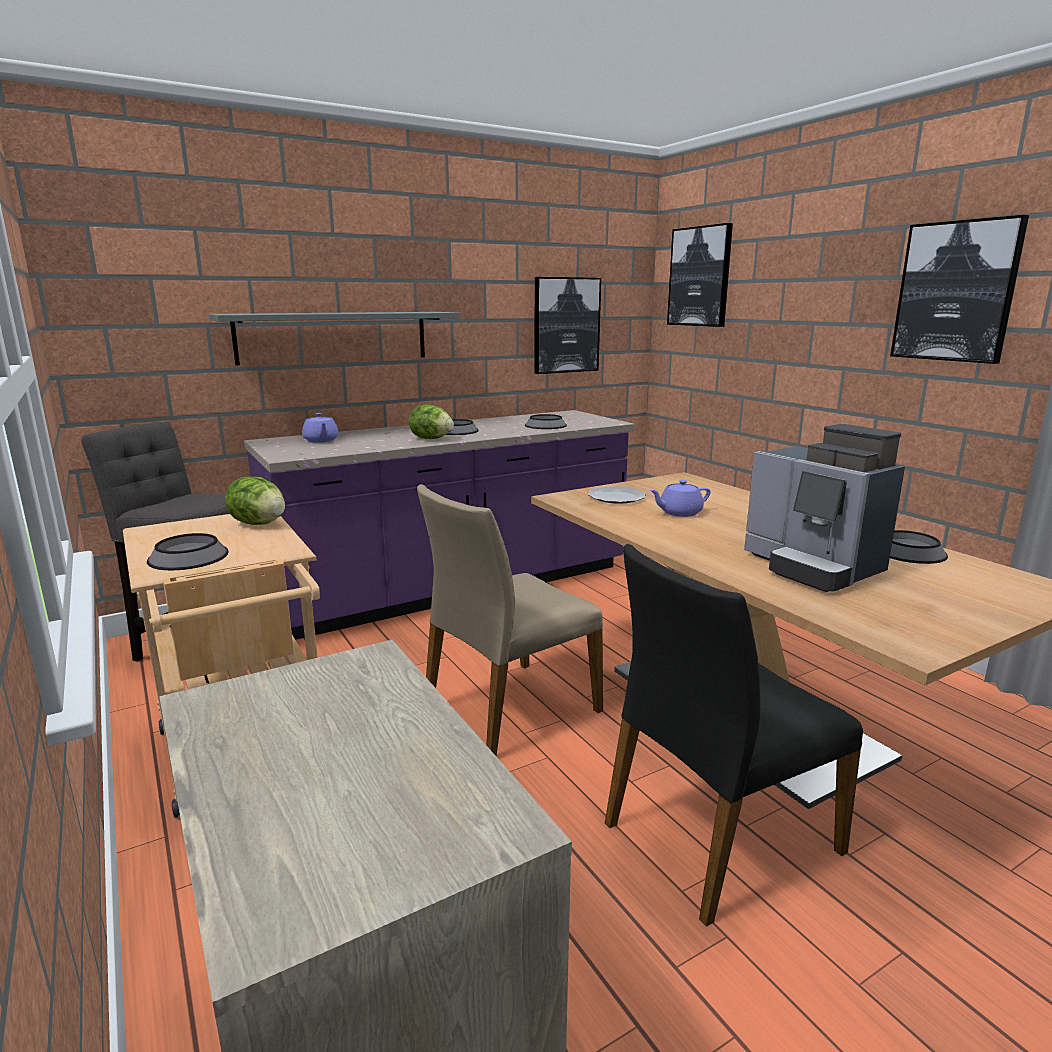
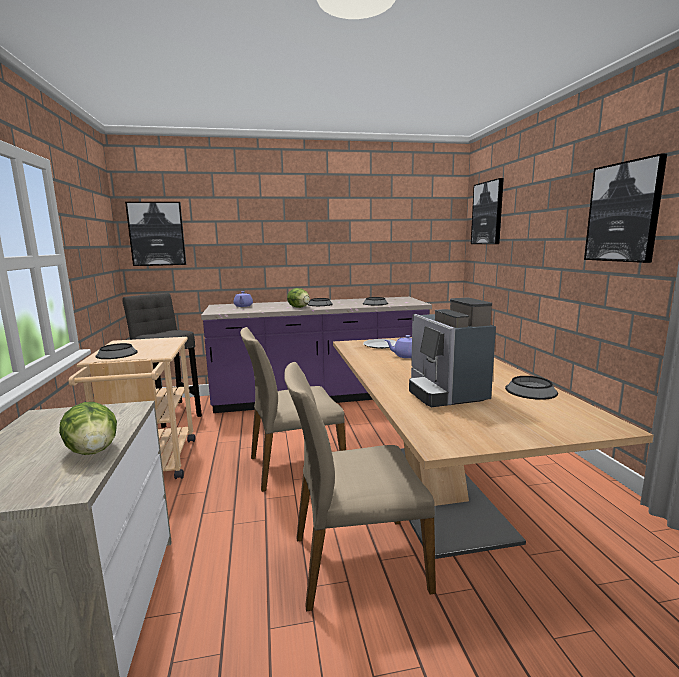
camera: 20 degrees right, 5 degrees down
grey shelf [209,312,460,365] -> none
lettuce [225,477,285,525] -> lettuce moved to [59,402,117,455]
picture [534,277,601,374] -> picture moved to [125,202,186,266]
black chair [605,544,863,927] -> beige chair [284,362,436,612]

